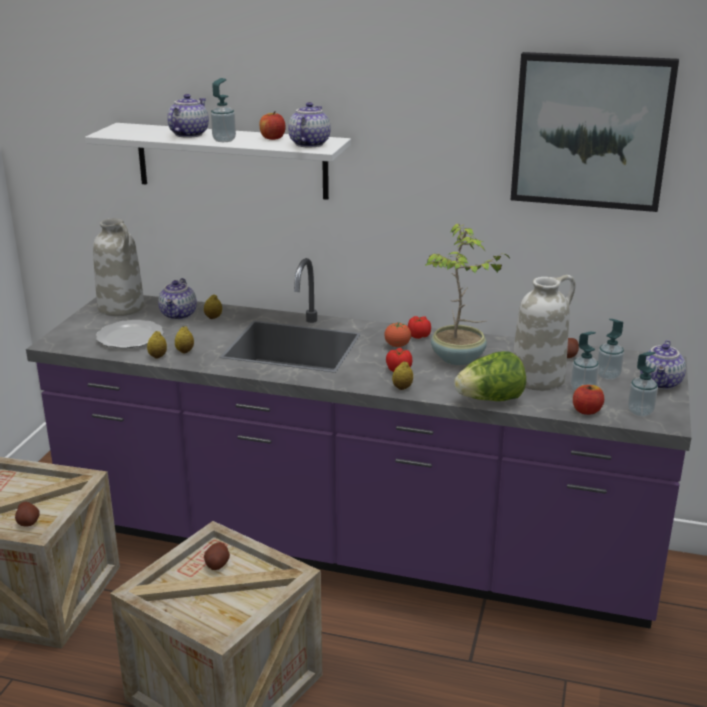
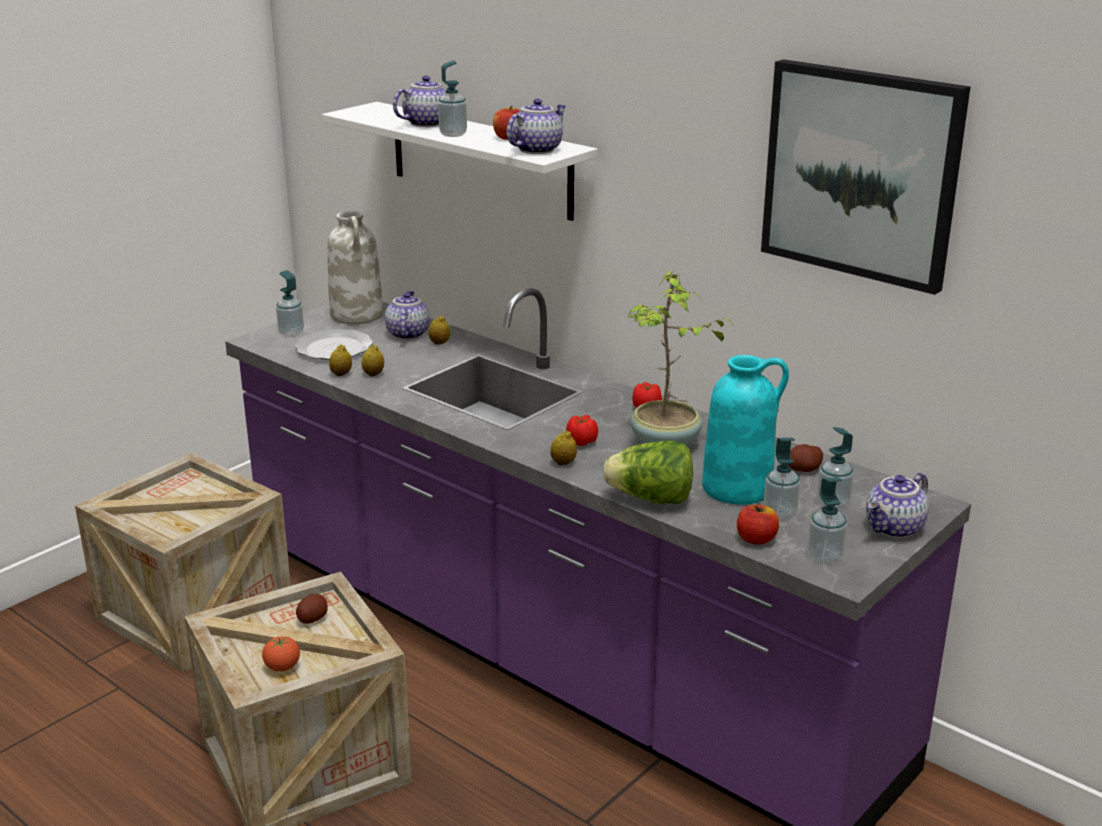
camera: 25 degrees right, 0 degrees up
potato [15,502,40,527] -> none
teapot [158,278,197,320] -> teapot turned 150 degrees clockwise [385,291,430,340]
tomato [384,322,411,347] -> tomato moved to [262,636,300,672]
white vase [513,275,576,391] -> turquoise vase [702,355,789,505]
none -> soap dispenser [276,270,304,337]

